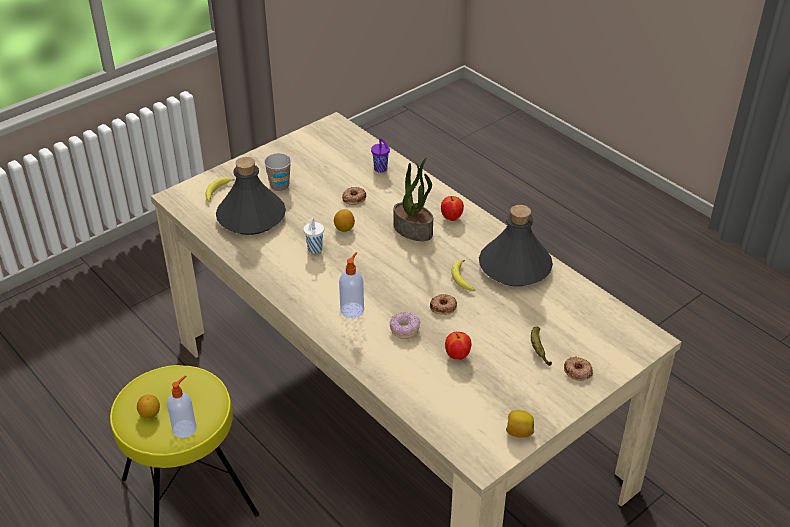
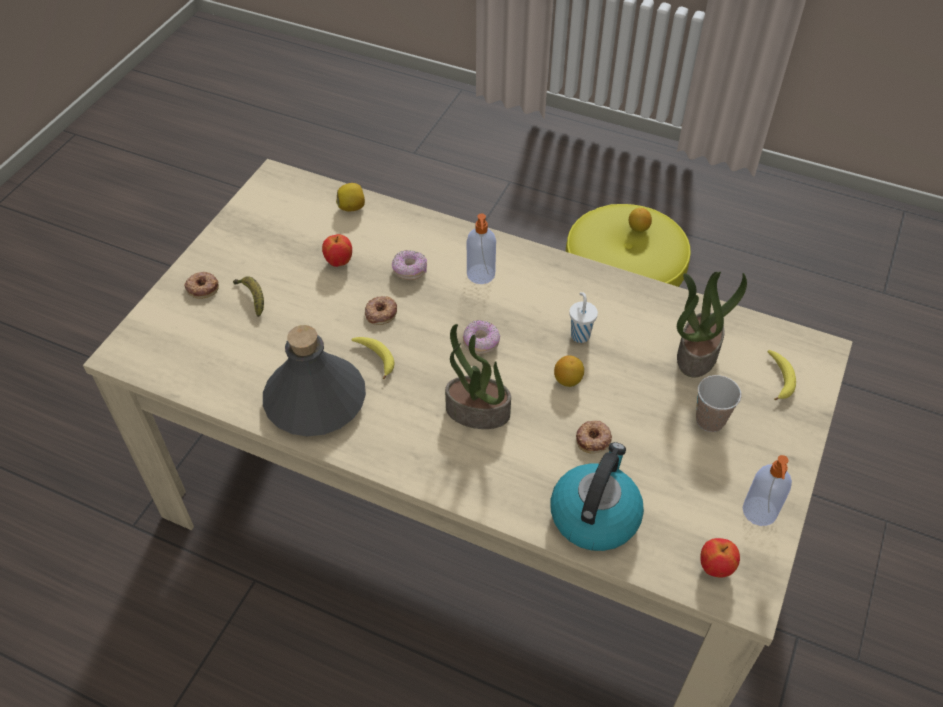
camera: 155 degrees right, 10 degrees up
soap dispenser [167,375,196,438] -> soap dispenser moved to [743,455,792,526]
grey bottle [216,157,286,235] -> potted plant [677,272,747,377]
purple cup [371,138,390,173] -> kettle [550,442,644,551]
apple [441,196,464,221] -> apple moved to [700,538,740,577]
lemon [506,410,534,438] -> lemon moved to [336,183,365,211]
none -> donut [463,320,500,354]

